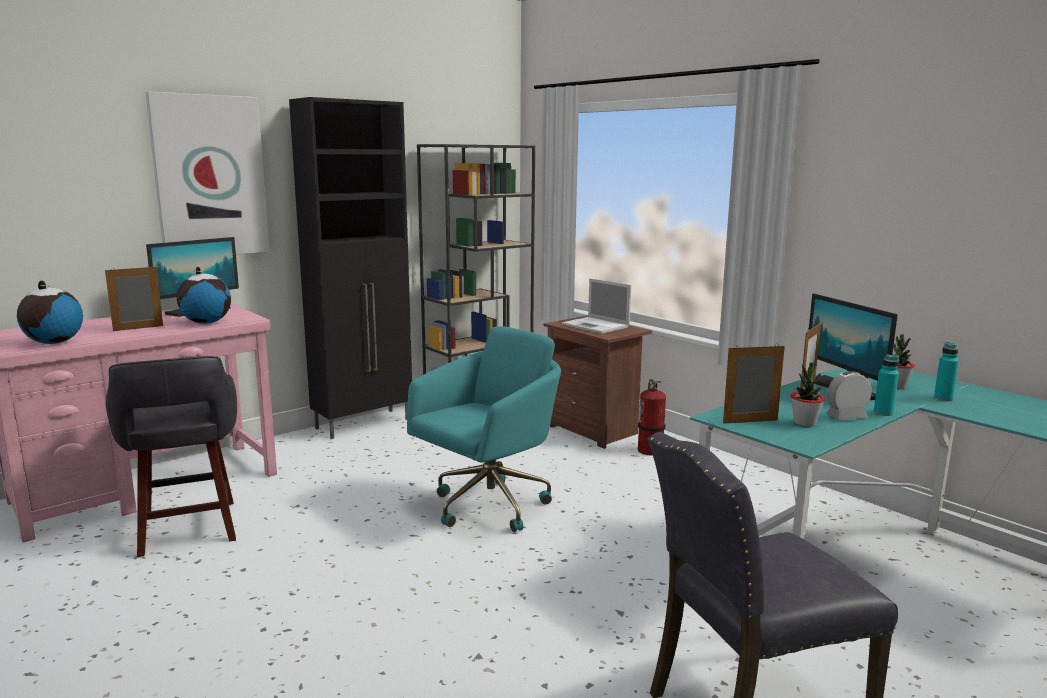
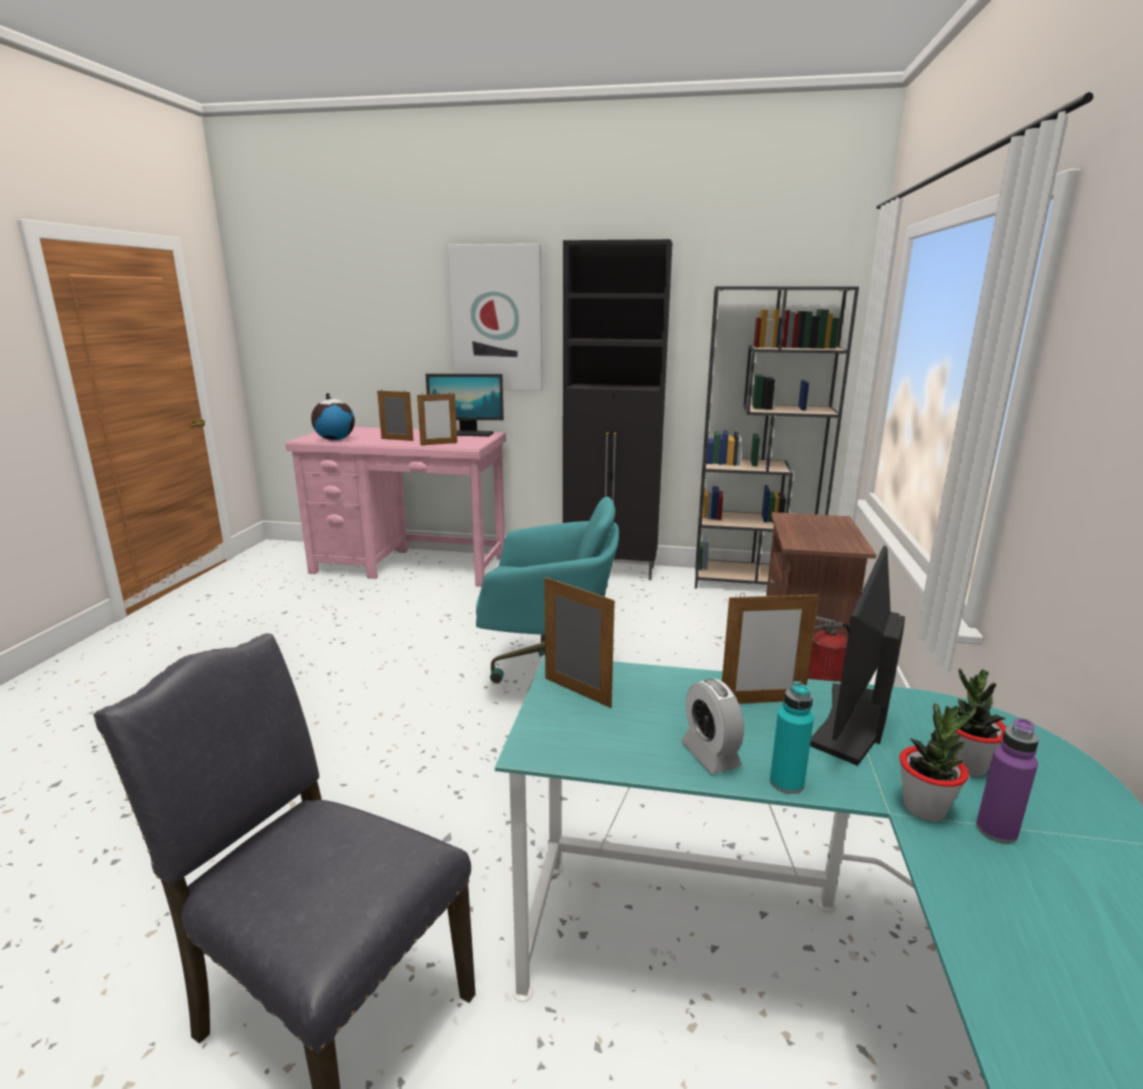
camera: 50 degrees right, 5 degrees up
grey stool [106,356,237,557] -> none
globe [177,267,231,324] -> picture frame [417,393,457,445]
laptop [562,278,631,334] -> none
potted plant [790,360,825,426] -> potted plant moved to [899,703,976,821]
alarm clock [826,371,872,420] -> alarm clock turned 150 degrees counterclockwise [681,679,744,774]
turquoise bottle [934,342,959,401] -> purple bottle [976,718,1039,844]

